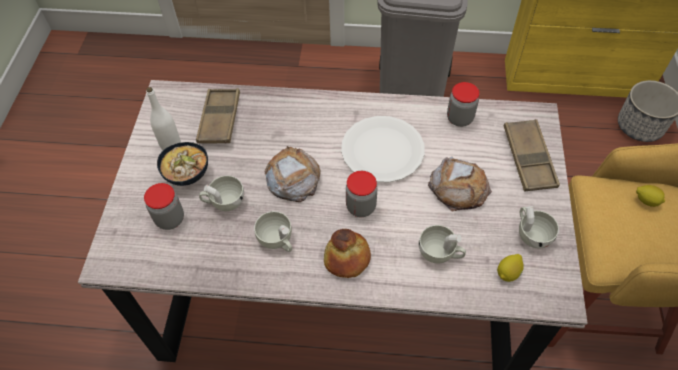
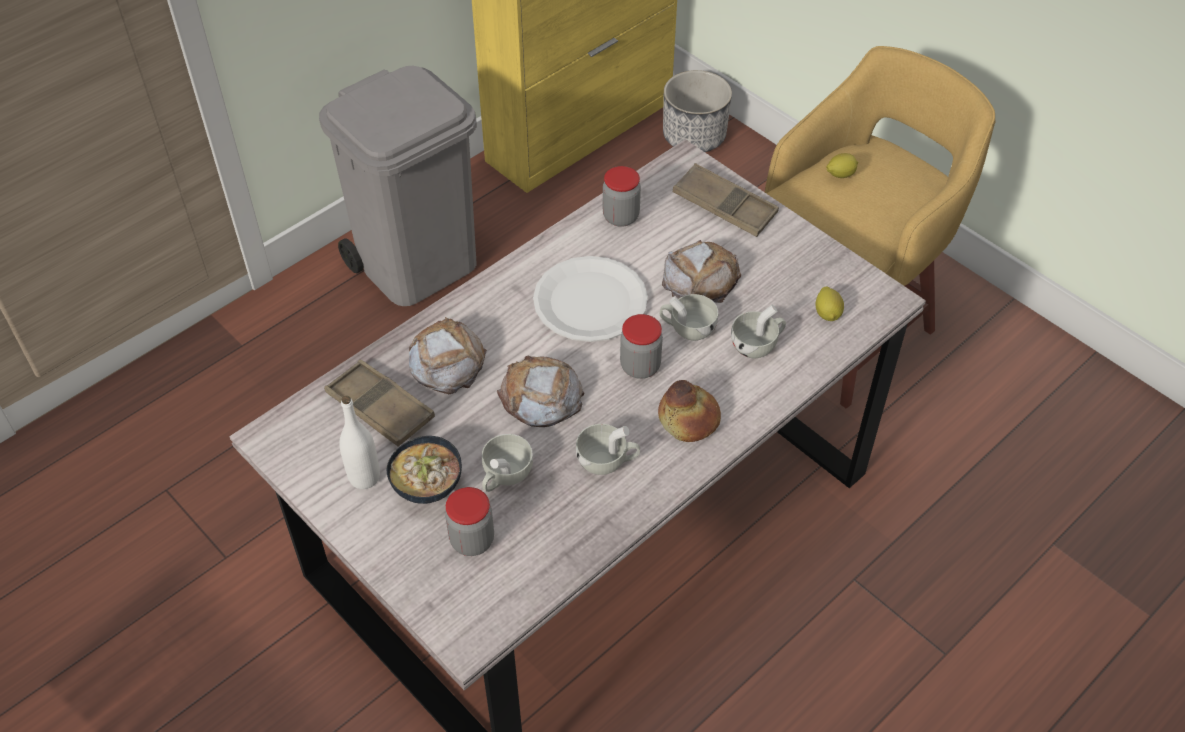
camera: 50 degrees left, 5 degrees down
white cup [519,206,559,249] -> white cup moved to [660,294,718,341]
none -> bread [409,317,487,394]

